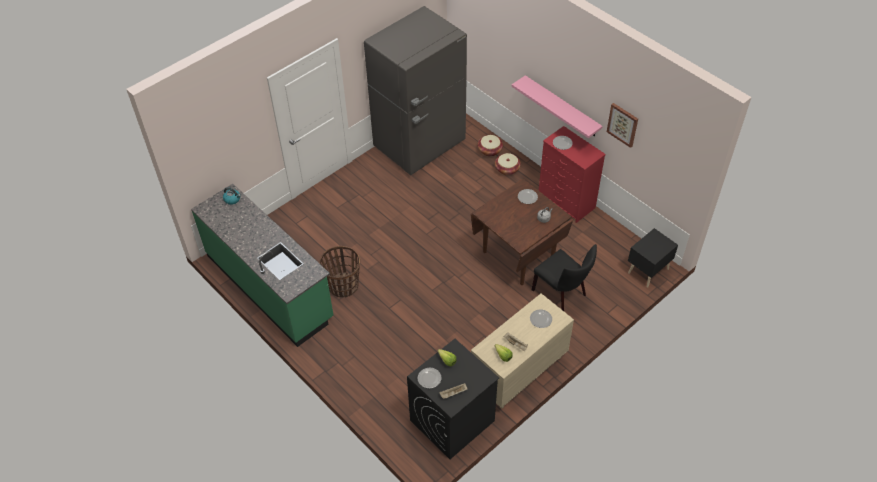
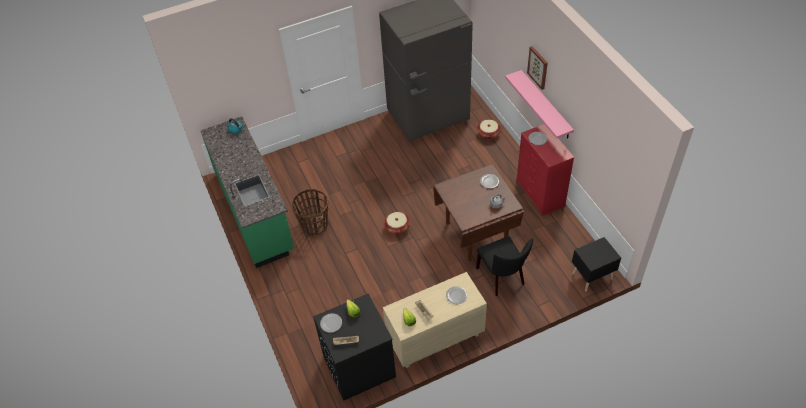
camera: 20 degrees right, 0 degrees up
basket [495,153,521,175] -> basket moved to [384,212,410,234]
picture [607,103,638,148] -> picture moved to [527,46,548,90]

